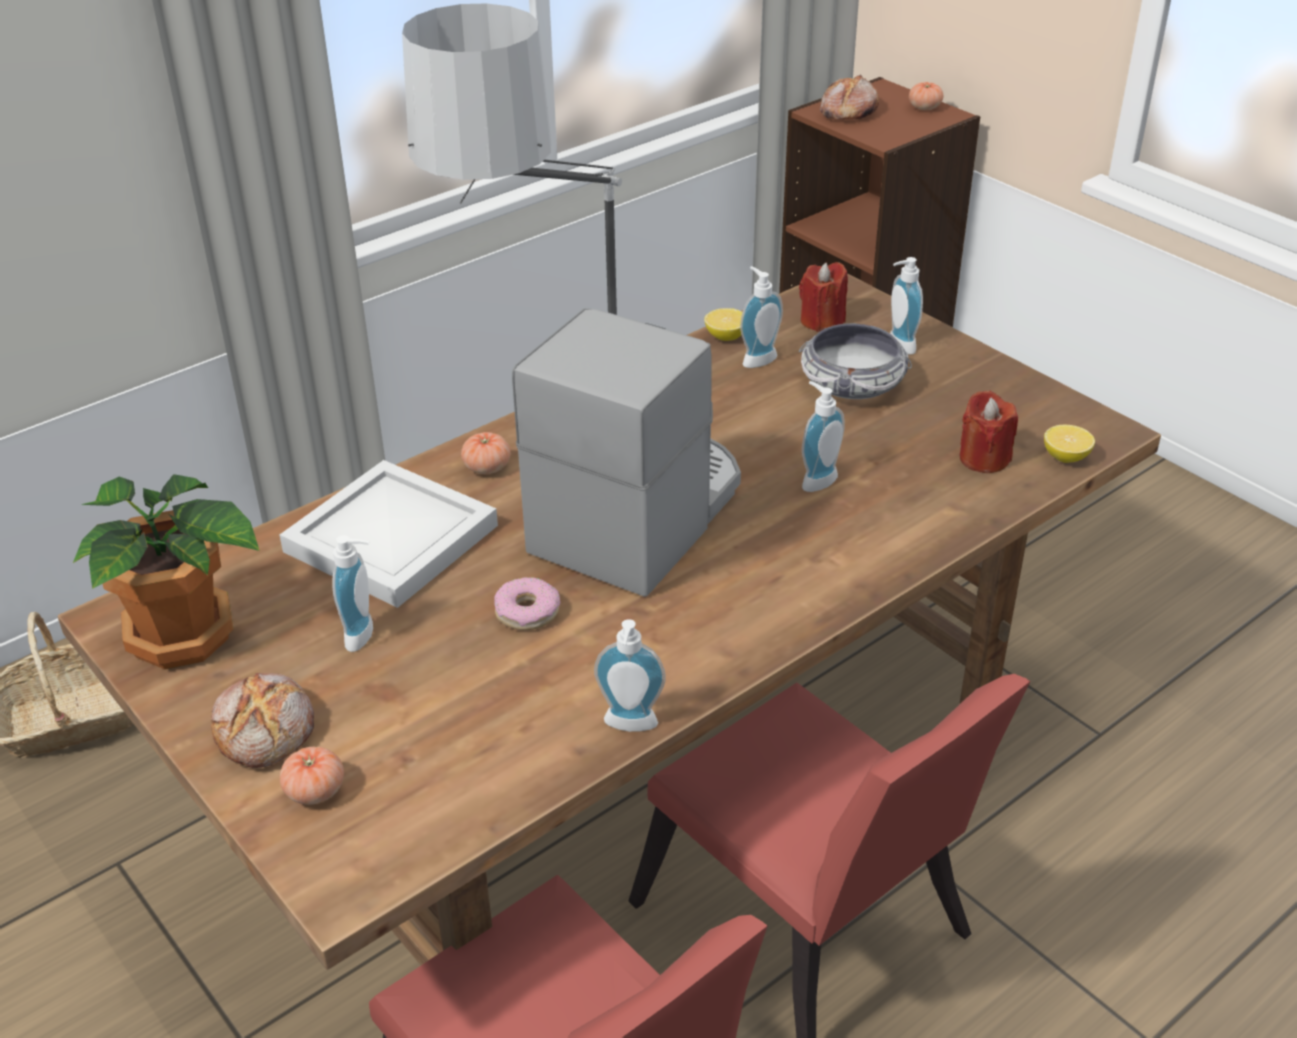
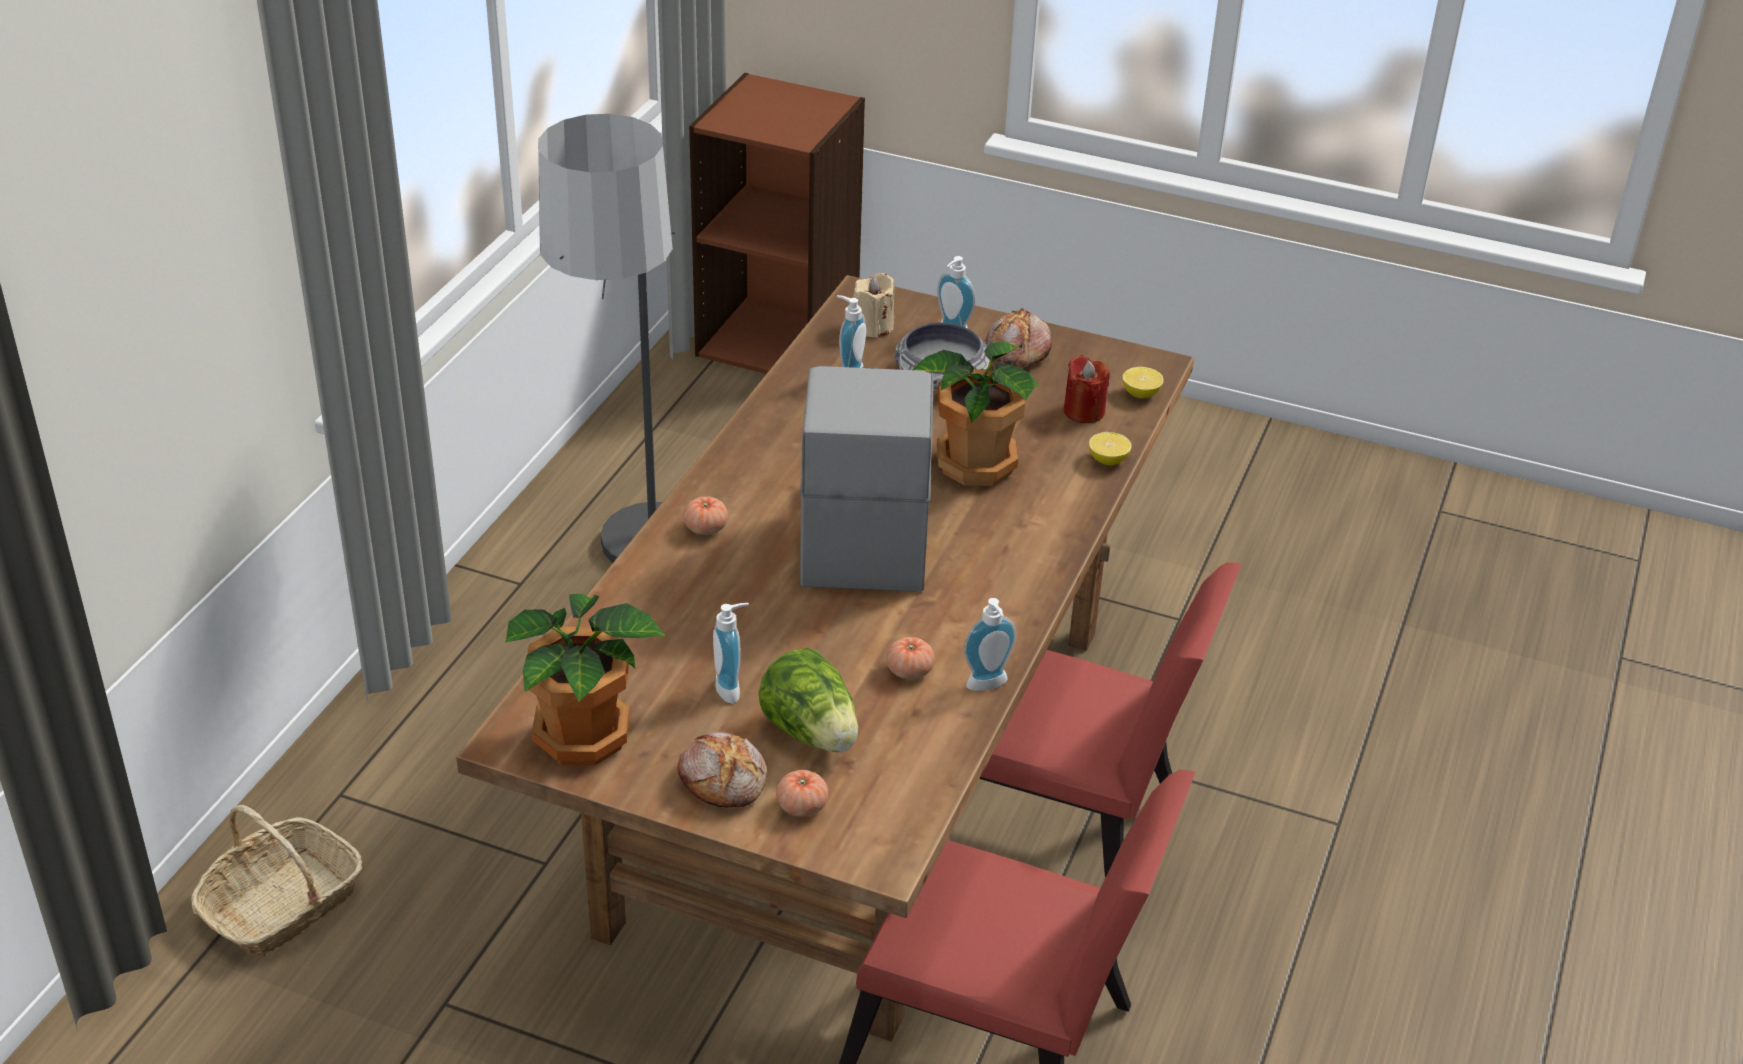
camera: 30 degrees left, 0 degrees up
white tray [280,460,498,608] -> none
donut [494,577,560,630] -> none
lemon [704,308,742,341] -> lemon moved to [1089,432,1132,465]
red candle [799,262,848,332] -> beige candle [853,273,895,338]
soap dispenser [802,381,845,492] -> potted plant [913,342,1040,486]
bread [820,75,879,119] -> bread moved to [986,308,1052,367]
tomato [909,82,943,110] -> tomato moved to [886,637,935,680]
none -> lettuce [758,648,858,752]

